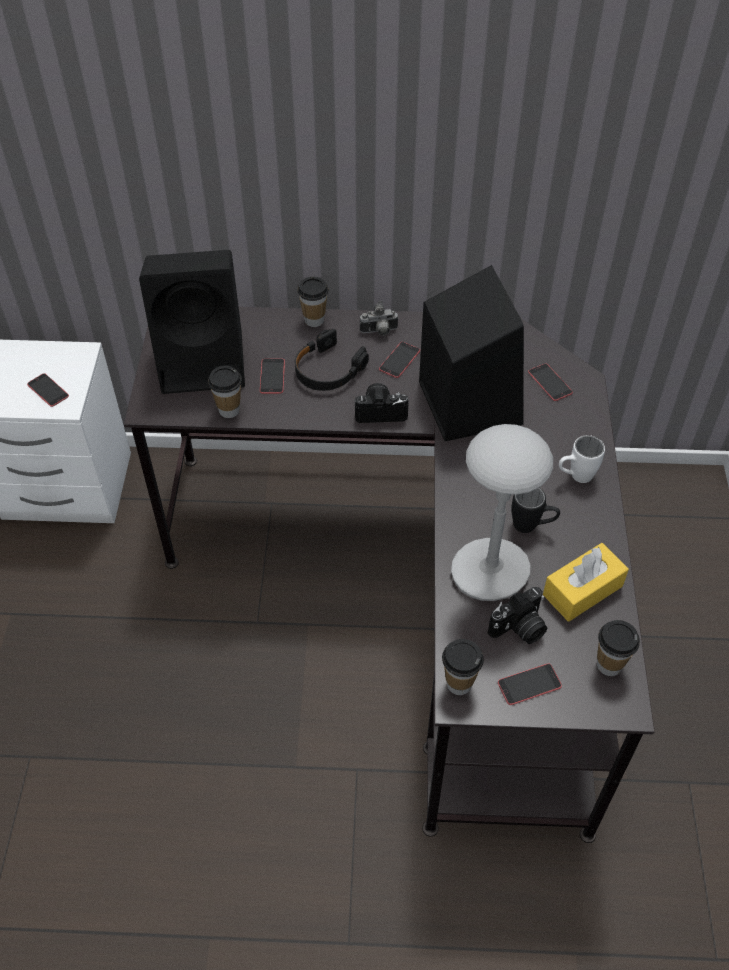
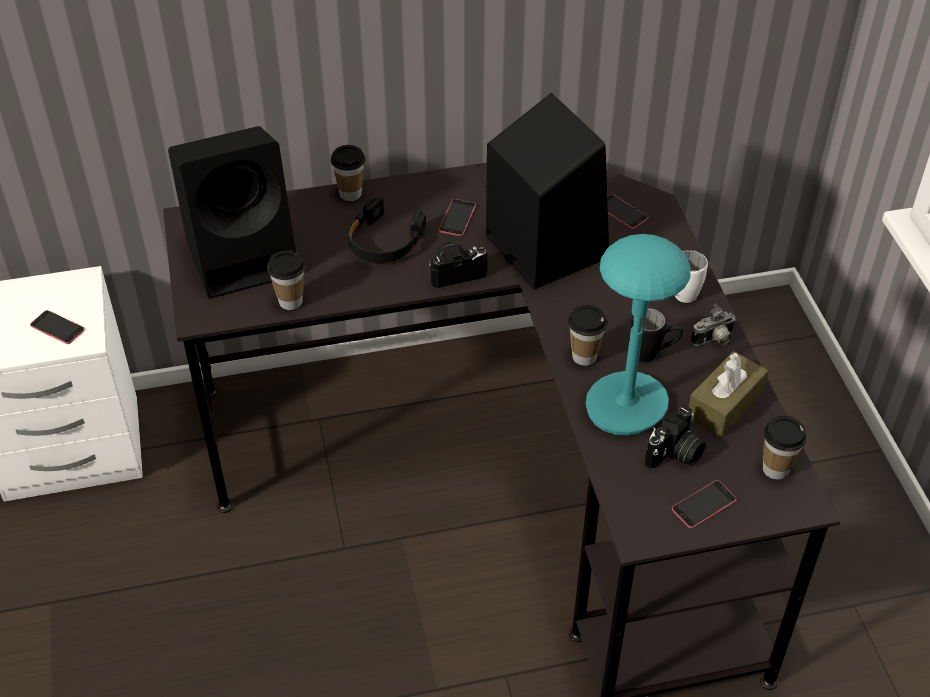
camera: 15 degrees left, 5 degrees down
phone [260,358,285,394] -> none
camera [360,301,399,336] -> camera moved to [691,303,736,346]
cup [442,639,484,695] -> cup moved to [568,305,607,366]
grey table lamp [451,424,553,601] -> turquoise table lamp [585,234,691,436]
yellow tissue box [543,543,629,622] -> brown tissue box [689,351,768,437]

